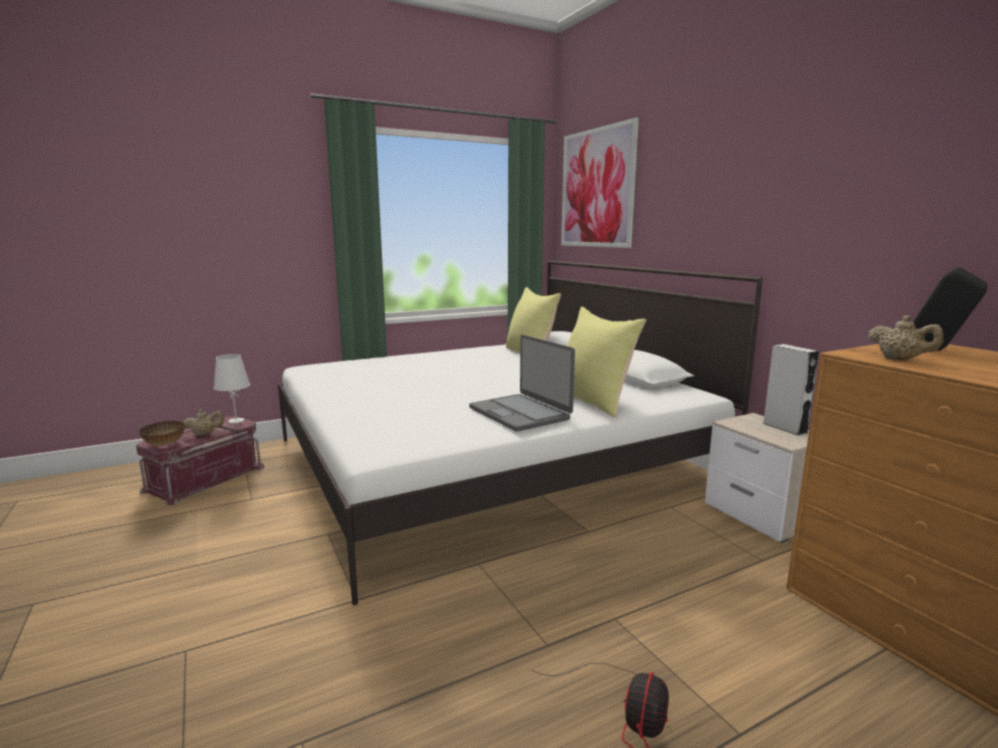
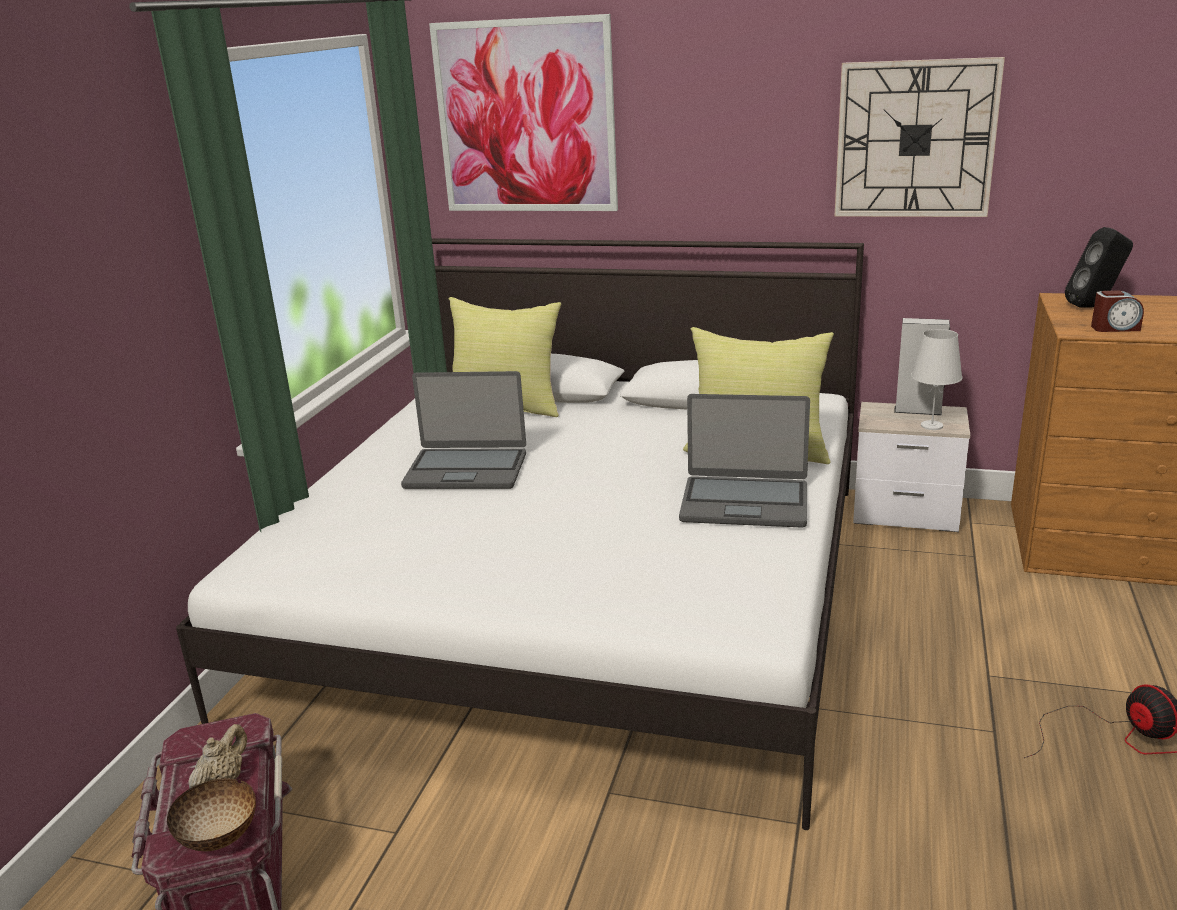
camera: 45 degrees left, 10 degrees up
white table lamp [213,354,250,424] -> white table lamp moved to [911,329,963,430]
beige teapot [868,315,944,360] -> alarm clock [1091,290,1144,332]
none -> laptop [401,371,526,489]
none -> wall clock [835,57,1005,217]

